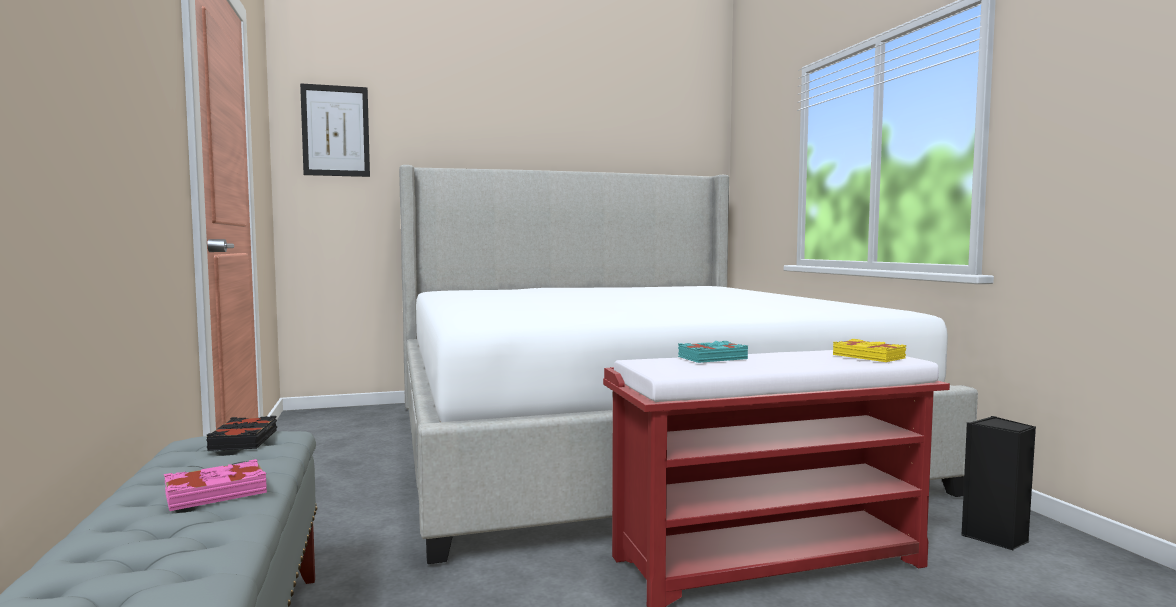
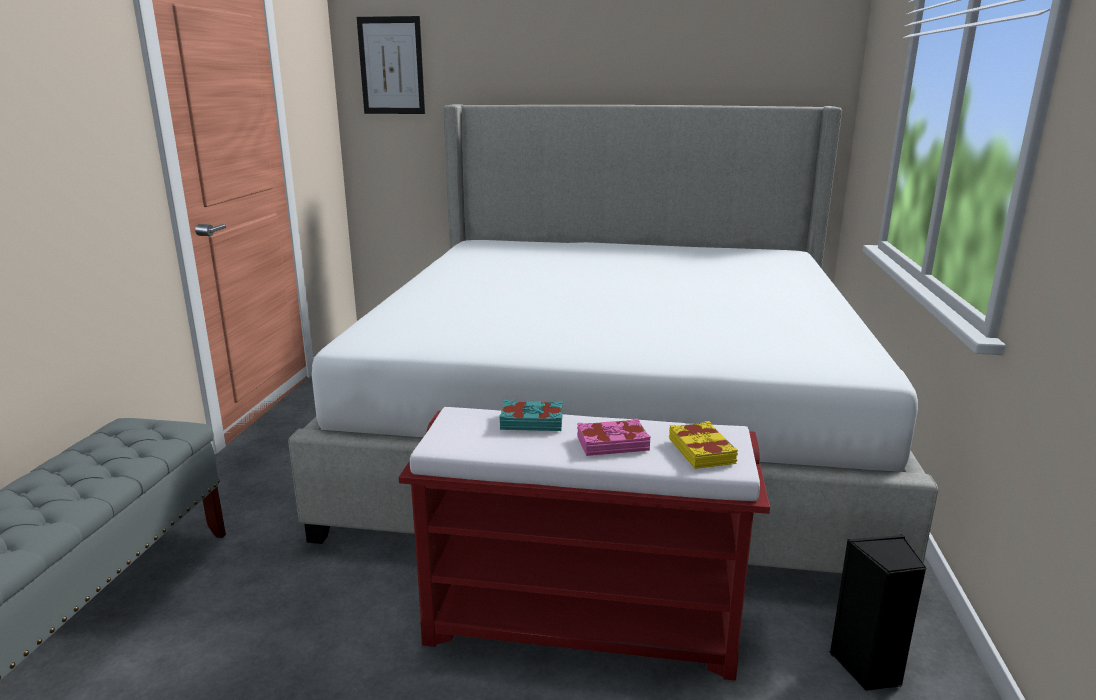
camera: 25 degrees right, 15 degrees up
pink book [164,459,267,511] -> pink book moved to [577,419,650,456]
black book [206,416,277,451] -> none

